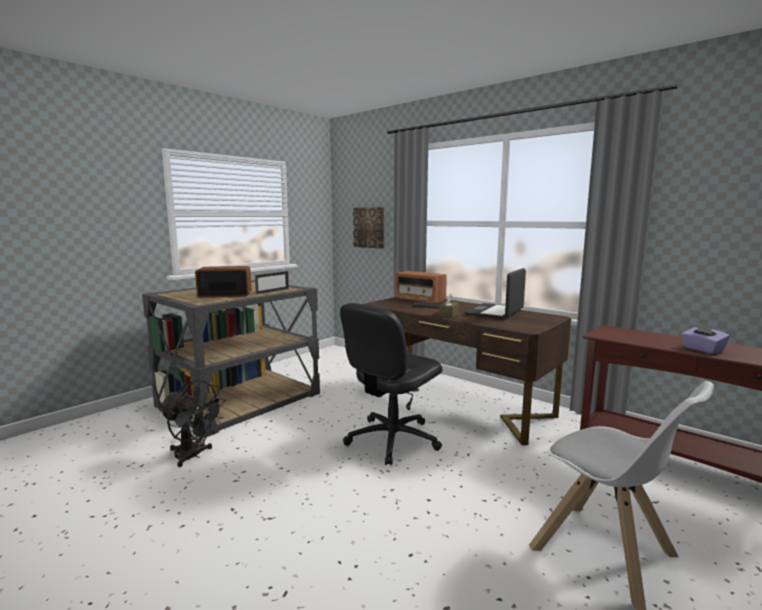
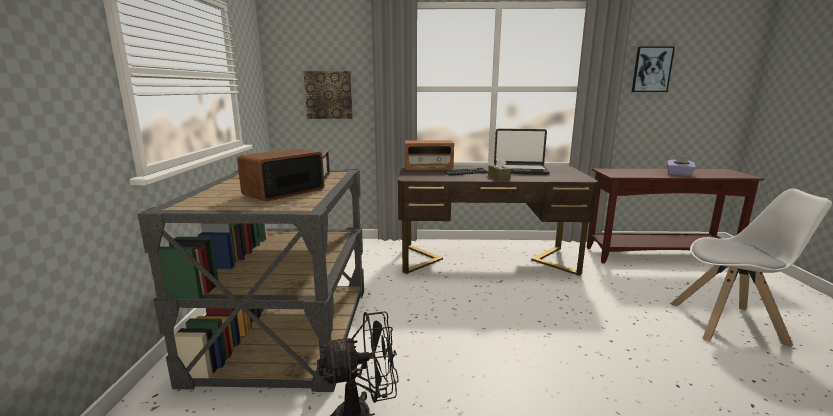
camera: 40 degrees left, 5 degrees up
black office chair [340,303,443,465] -> none
laptop [465,268,526,319] -> laptop turned 75 degrees counterclockwise [494,129,550,174]
none -> picture [632,46,675,92]

